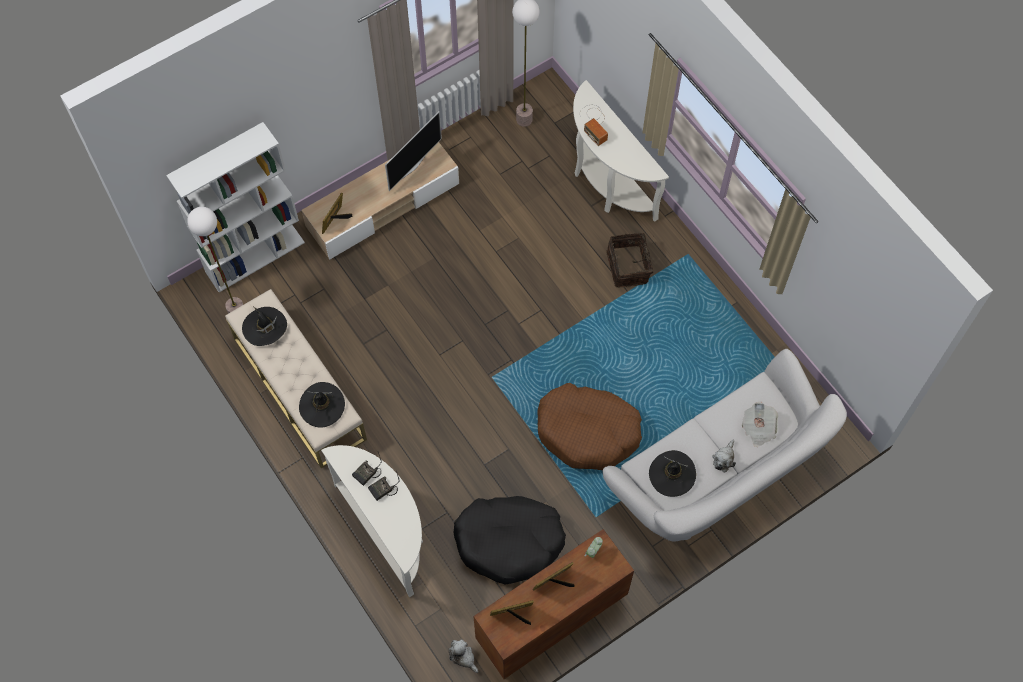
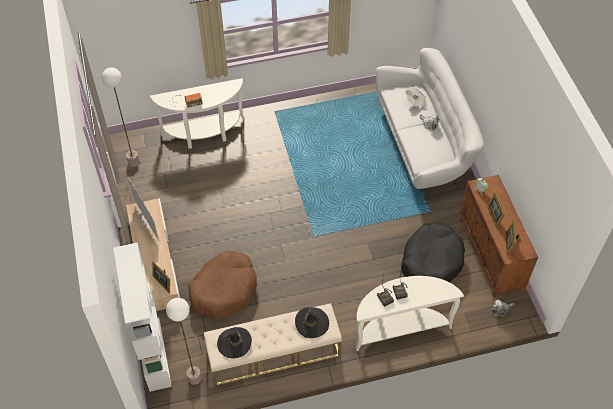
camera: 70 degrees left, 10 degrees down
brown dog bed [537,383,642,470] -> brown dog bed moved to [188,251,257,318]
basket [606,233,653,287] -> none
black hat [649,450,696,497] -> none

